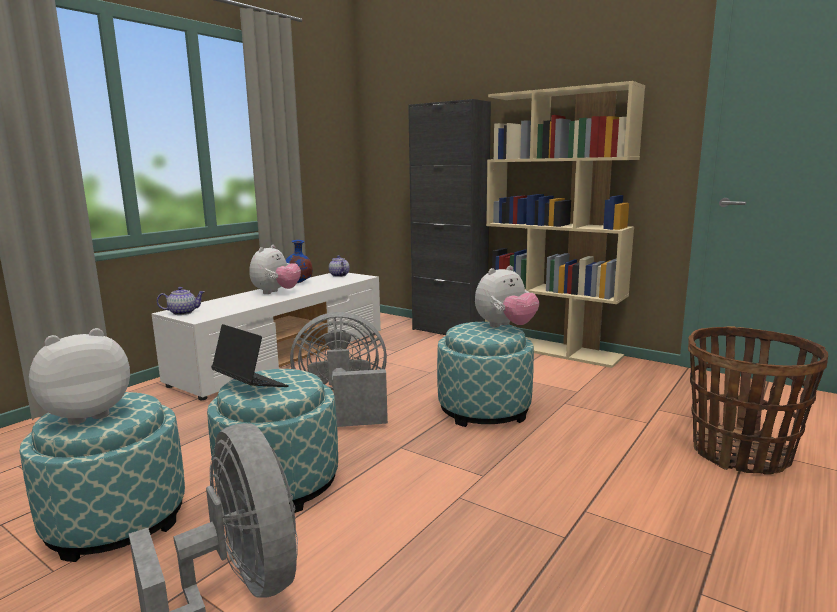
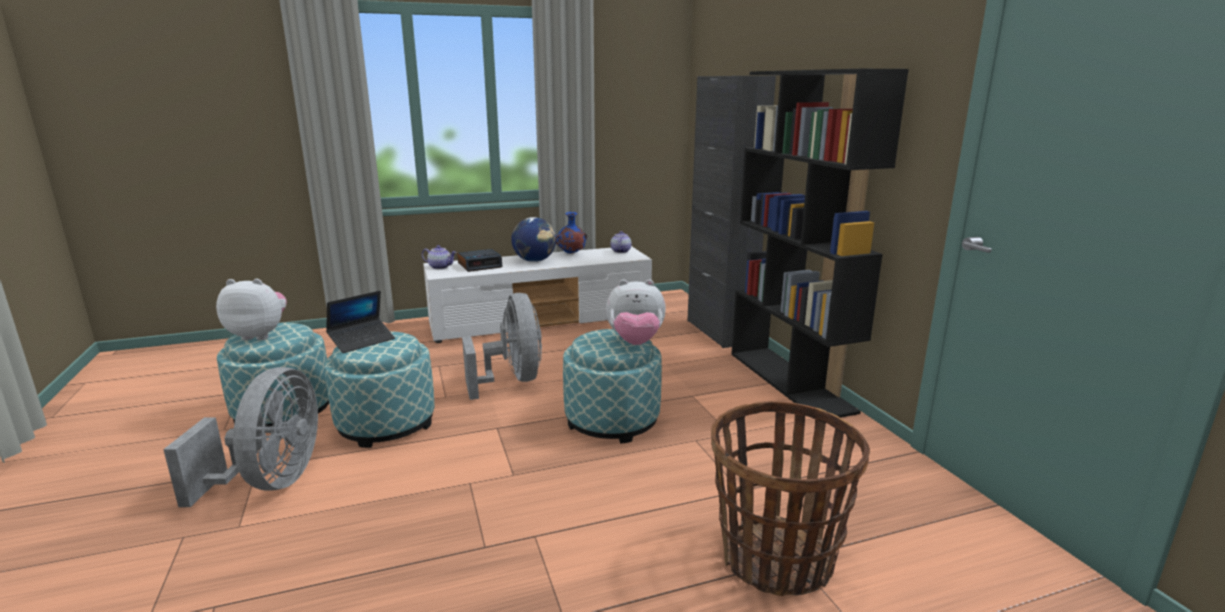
camera: 35 degrees right, 5 degrees up
laptop [211,324,289,387] -> laptop turned 60 degrees clockwise [326,291,395,353]
plush toy [250,245,301,294] -> globe [511,217,556,262]
grey fan [290,312,388,427] -> grey fan turned 45 degrees clockwise [462,293,542,400]
beige bookcase [485,81,645,368] -> black bookcase [731,69,909,418]
none -> alarm clock [457,249,502,272]

